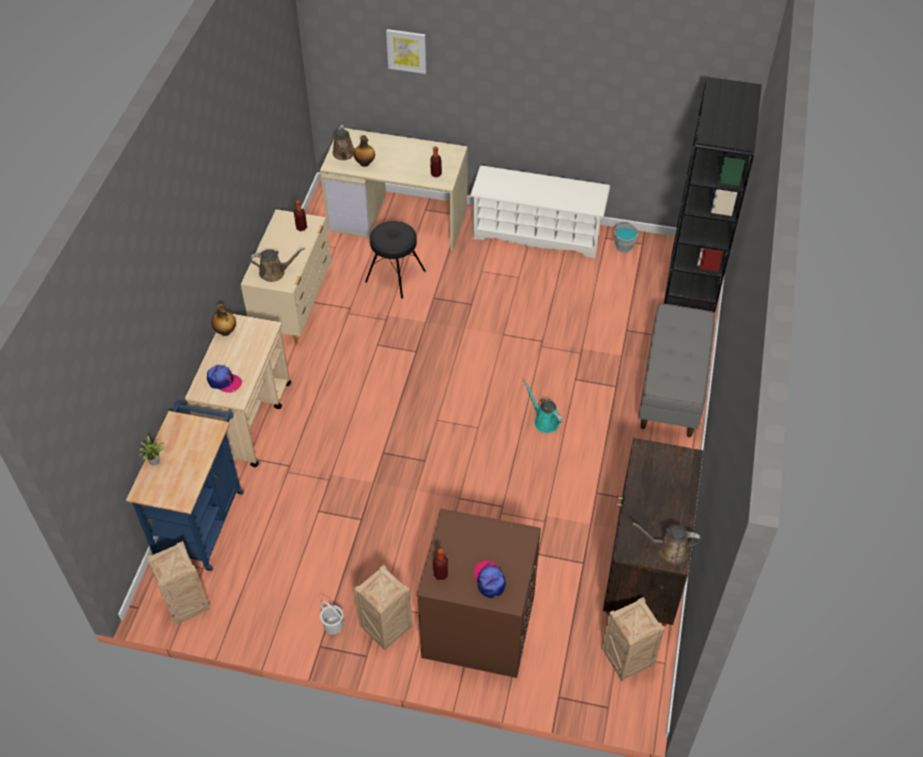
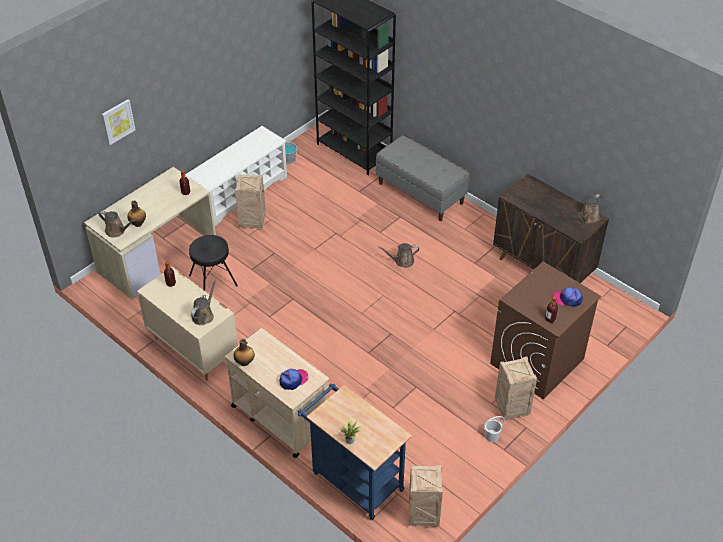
camera: 60 degrees left, 5 degrees down
turquoise watering can [524,381,563,433] -> brown watering can [378,243,419,268]
crate [601,597,665,681] -> crate moved to [235,174,266,230]

